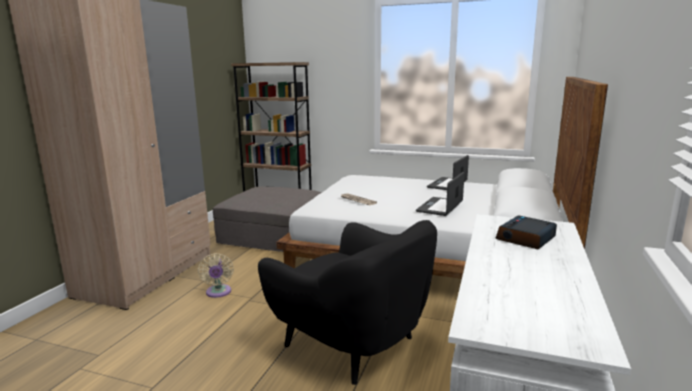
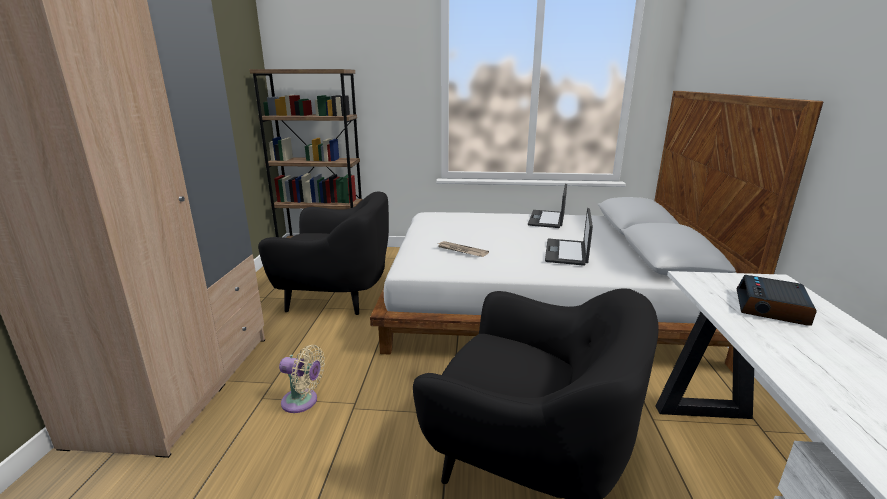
camera: 15 degrees left, 5 degrees up
beige fan [198,253,234,298] -> beige fan turned 45 degrees counterclockwise [279,345,325,413]
grey ottoman [213,186,322,252] -> black armchair [258,192,389,315]

